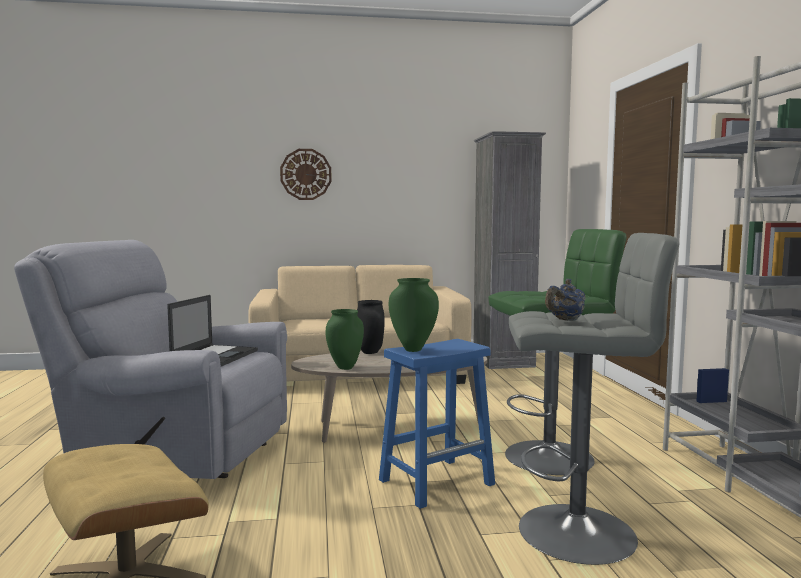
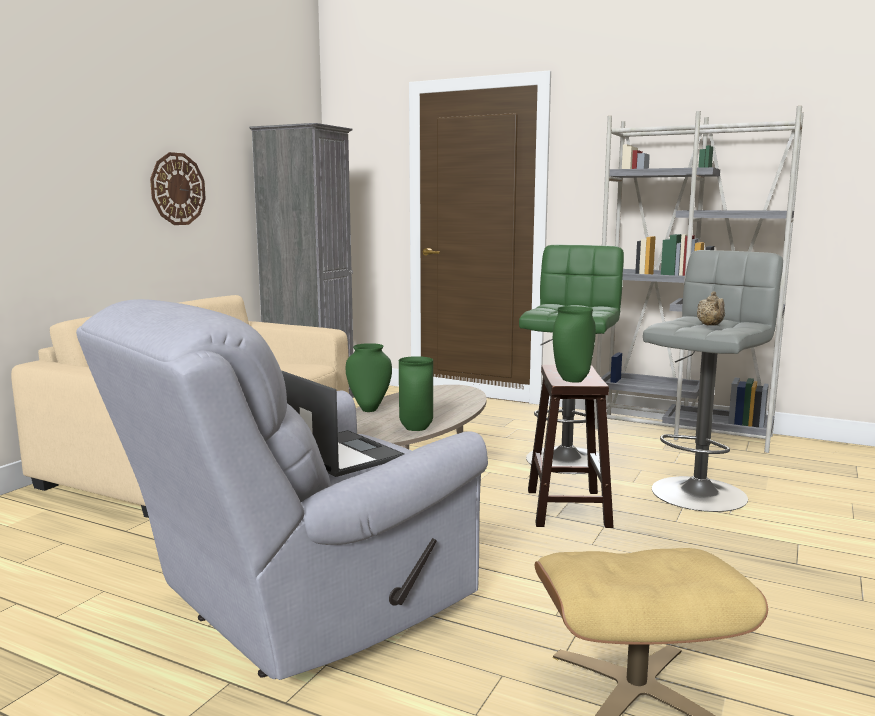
camera: 55 degrees left, 5 degrees up
wall clock [280,149,331,200] -> wall clock moved to [150,152,206,225]
black vase [357,300,385,354] -> green vase [346,343,392,412]
blue stool [379,339,495,509] -> brown stool [528,365,614,528]
blue teapot [545,278,585,321] -> beige teapot [697,291,725,326]

